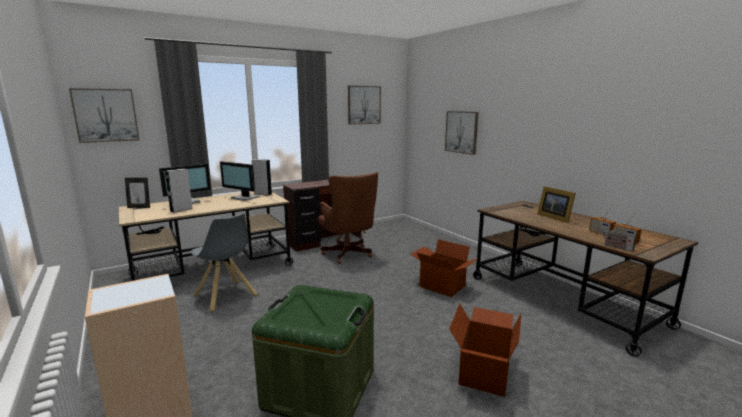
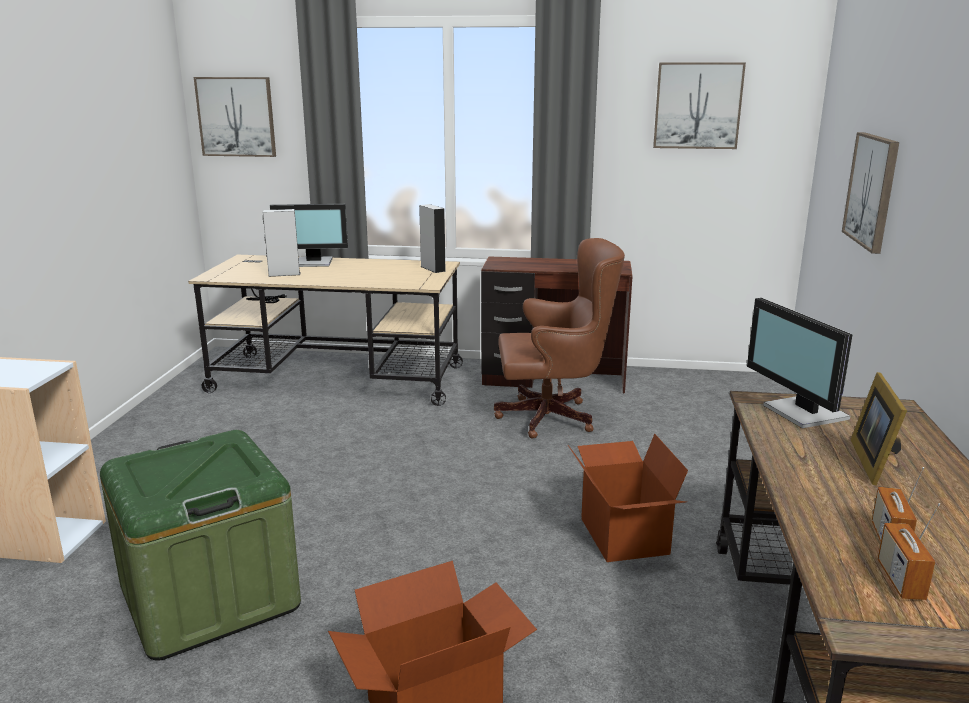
camera: 40 degrees right, 5 degrees up
picture frame [125,178,150,208] -> none
grey chair [190,213,257,311] -> none
monitor [220,161,260,201] -> monitor moved to [747,298,853,428]
brown office chair [318,172,378,264] -> brown office chair turned 105 degrees counterclockwise [494,238,625,439]
radio [603,225,636,251] -> none

